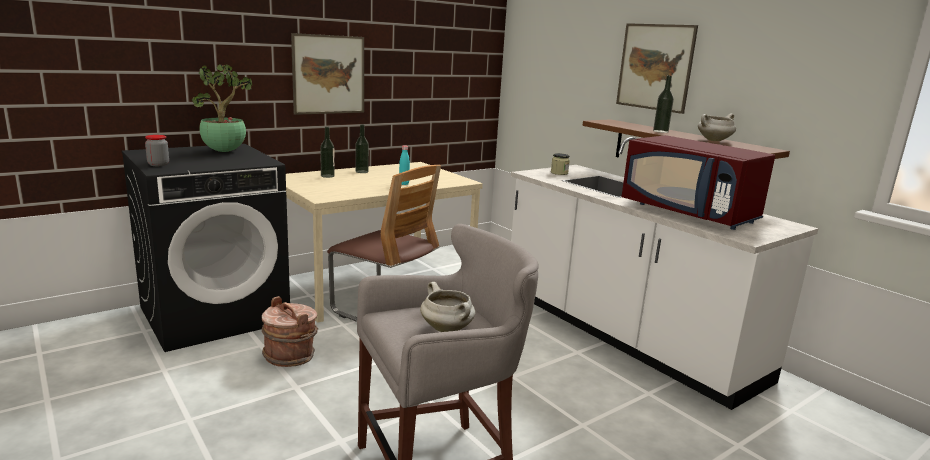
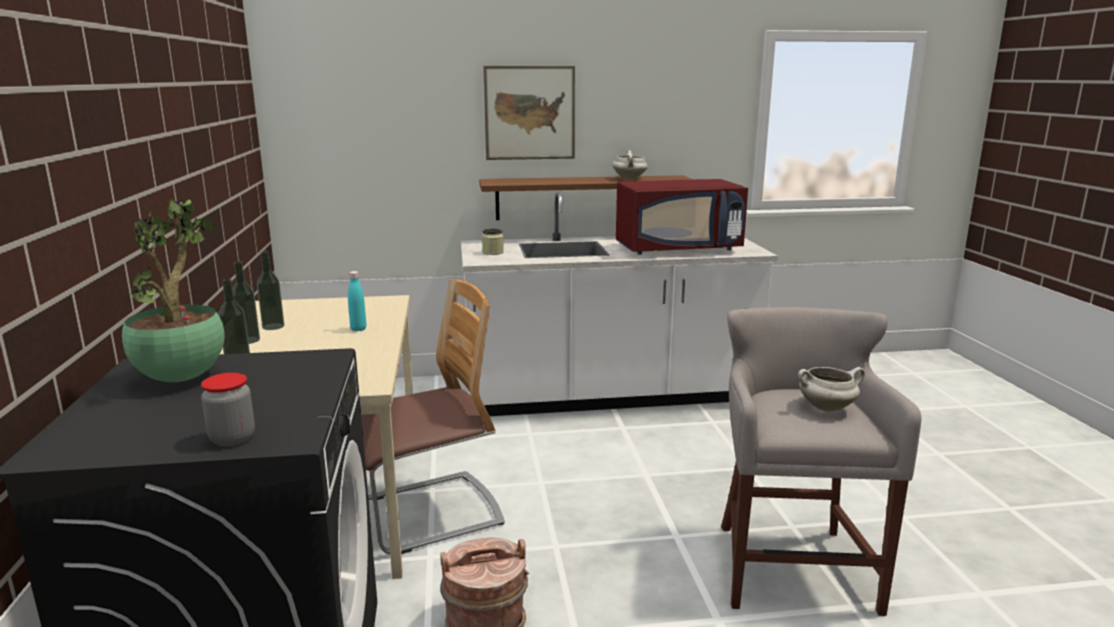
camera: 60 degrees left, 0 degrees up
picture [291,33,364,115] -> none
bottle [653,76,674,133] -> bottle moved to [257,251,284,330]

